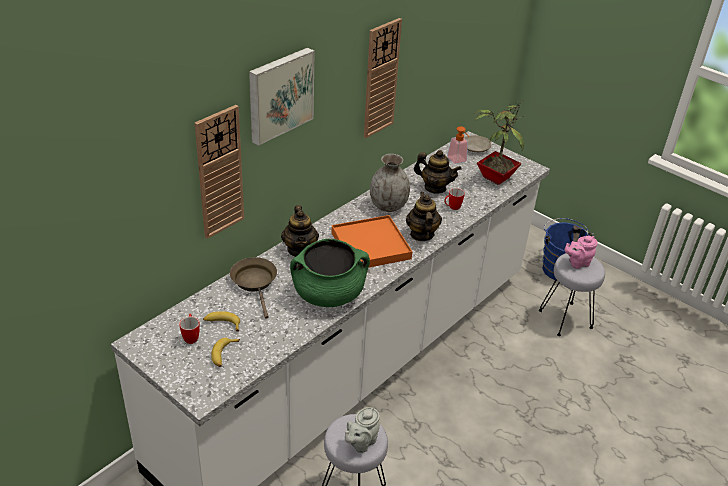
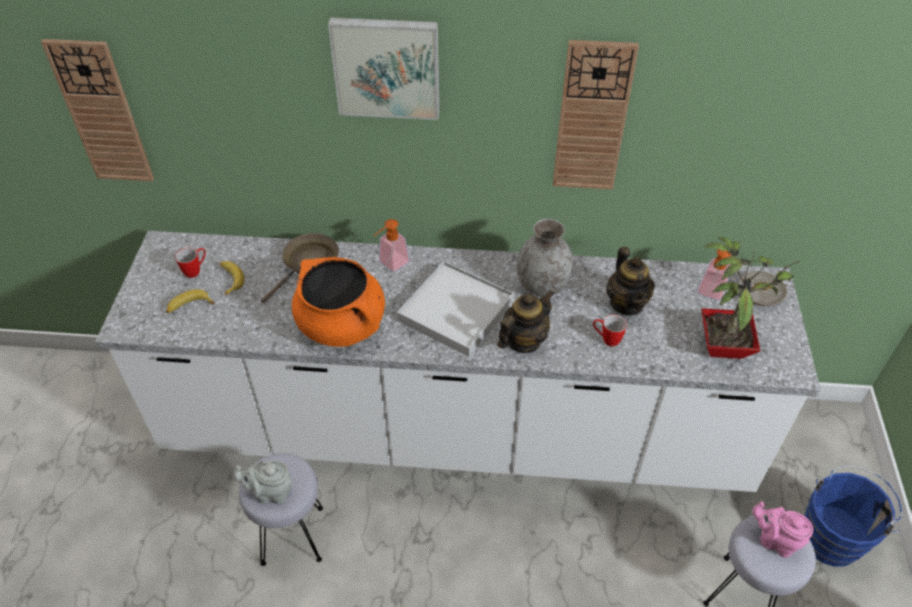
camera: 55 degrees right, 10 degrees up
wall clock [195,105,244,239] -> wall clock moved to [41,39,154,181]
teapot [281,205,319,257] -> soap dispenser [374,219,410,272]
green cooking pot [290,239,370,307] -> orange cooking pot [292,257,385,347]
orange tray [332,215,412,268] -> white tray [397,261,514,357]

